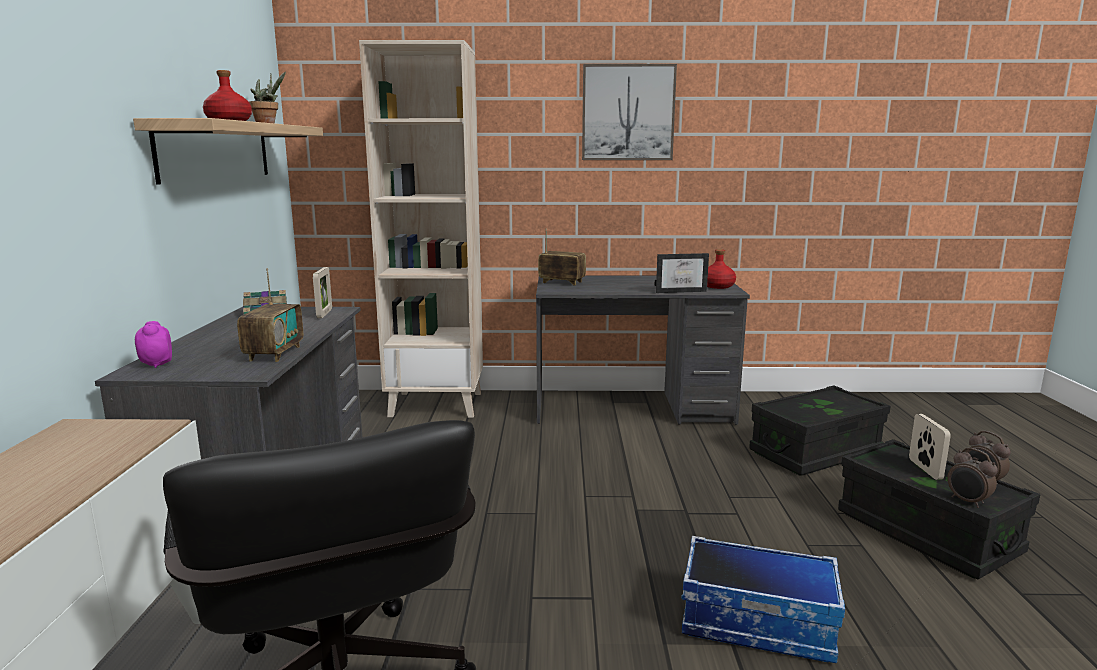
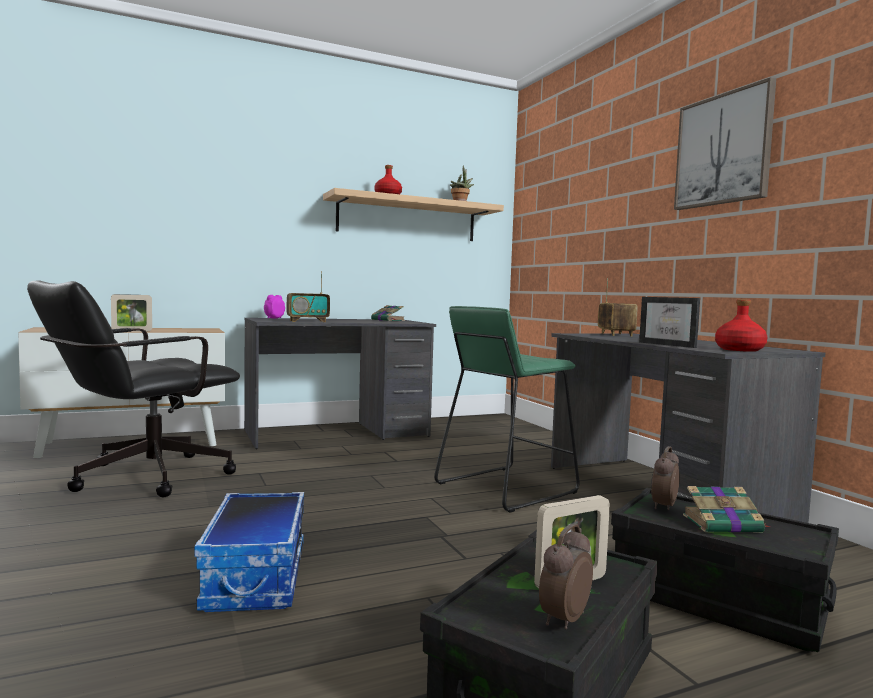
camera: 65 degrees right, 10 degrees down
picture frame [313,267,332,318] -> picture frame moved to [111,294,152,331]
beige bookcase [359,40,483,418] -> none
alarm clock [947,448,998,508] -> alarm clock moved to [651,446,680,510]
none -> green stool [434,306,580,513]
none -> book [683,486,771,533]

